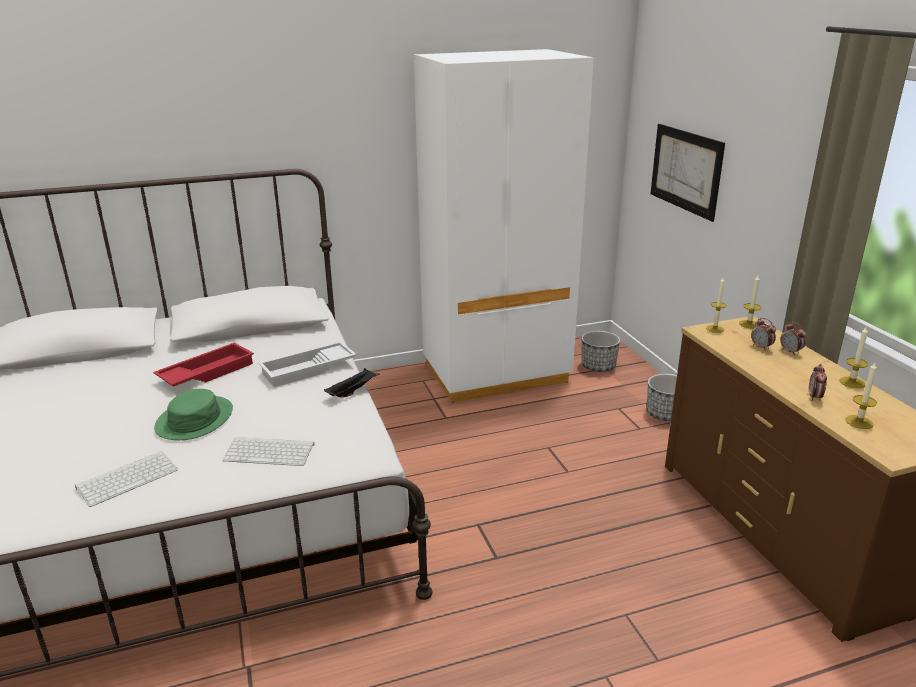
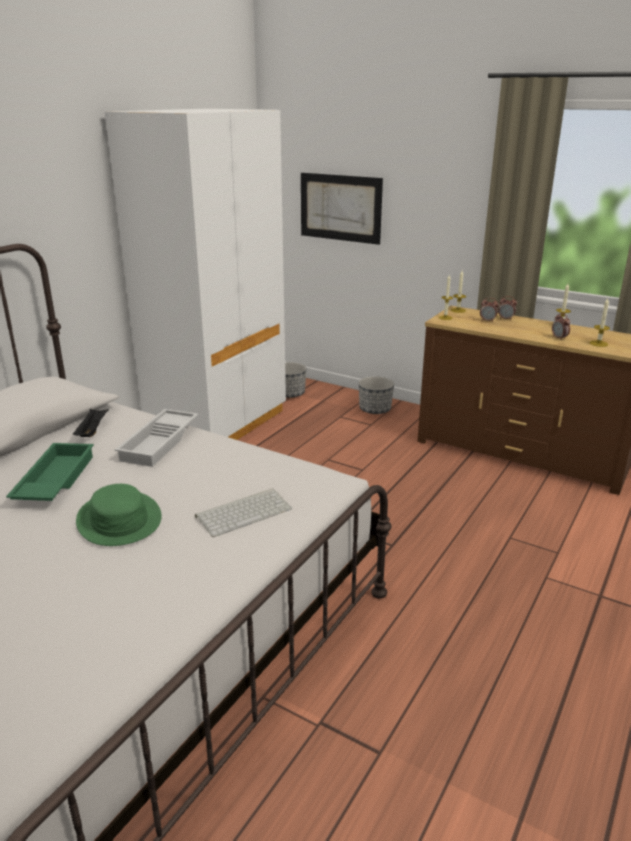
camera: 40 degrees left, 0 degrees up
keyboard [75,451,178,507] -> none
red tray [153,343,254,387] -> green tray [6,443,94,501]
black tray [324,368,380,398] -> black tray moved to [72,408,109,437]

